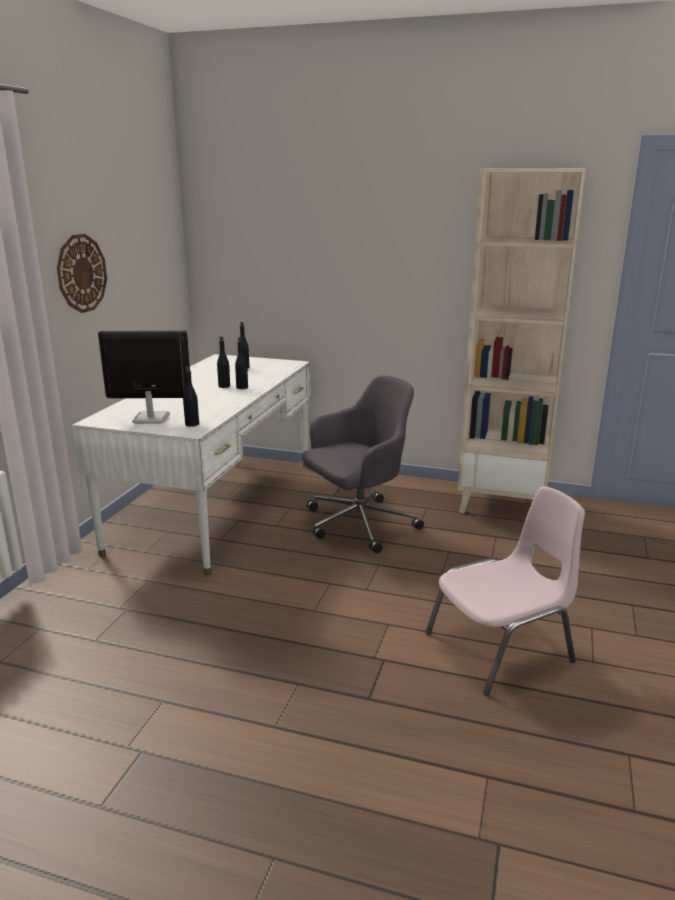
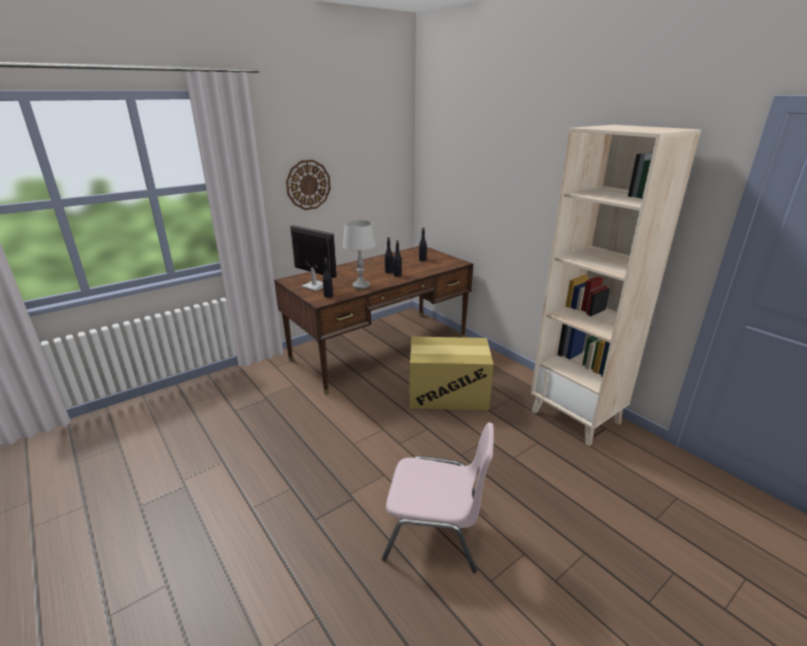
camera: 35 degrees right, 5 degrees up
white desk [72,354,311,575] -> brown desk [274,246,473,394]
grey office chair [302,375,424,553] -> cardboard box [410,337,494,410]
none -> grey table lamp [343,220,376,289]

